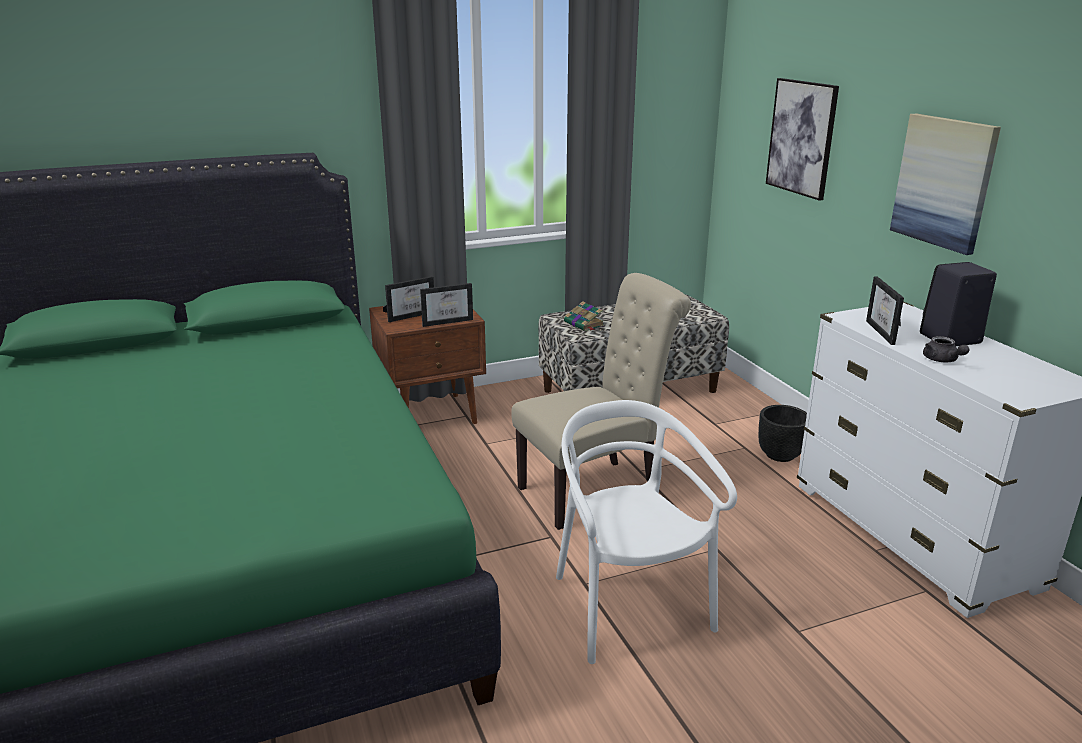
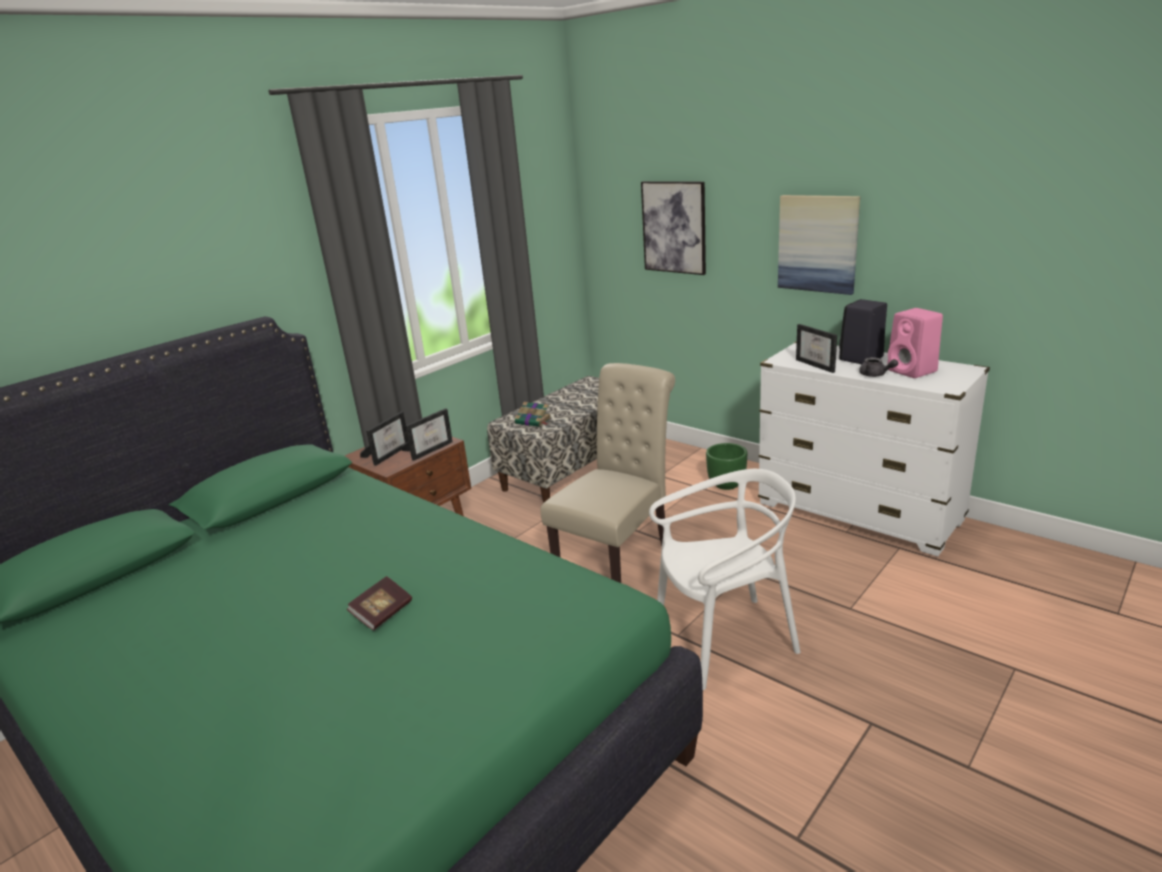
camera: 25 degrees left, 0 degrees up
white chair [556,400,737,664] -> white chair turned 120 degrees clockwise [649,469,801,690]
black planter [759,405,807,462] -> green planter [706,443,747,490]
none -> book [347,576,412,631]
none -> pink speaker [887,308,943,378]

